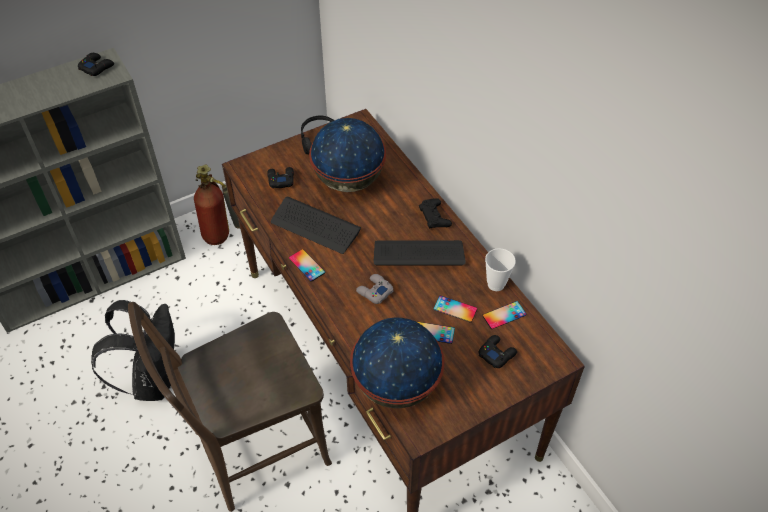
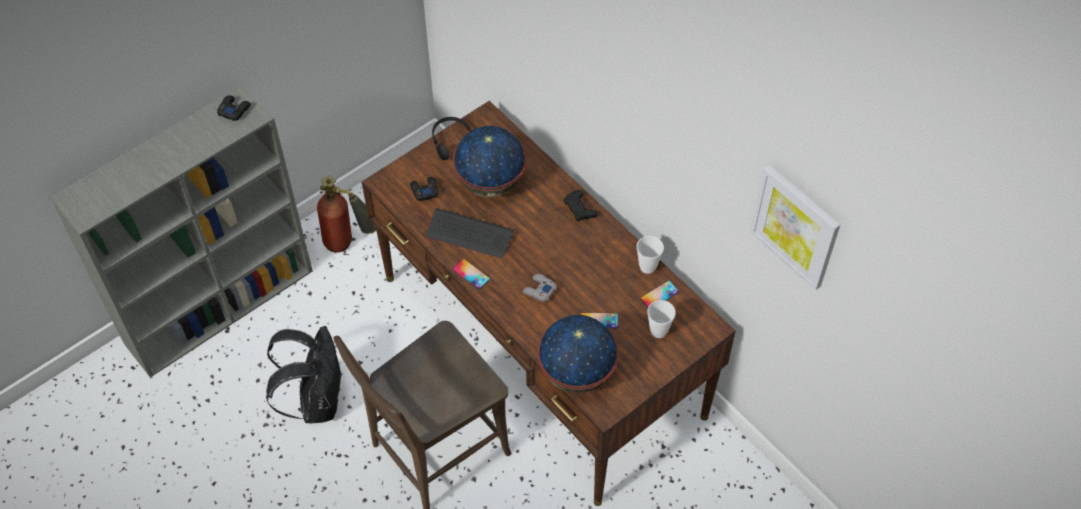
camera: 10 degrees left, 5 degrees up
keyboard [374,240,466,266] -> none
phone [434,296,477,323] -> none
black game controller [478,335,517,369] -> cup [647,300,676,338]
none -> picture [749,164,840,290]

